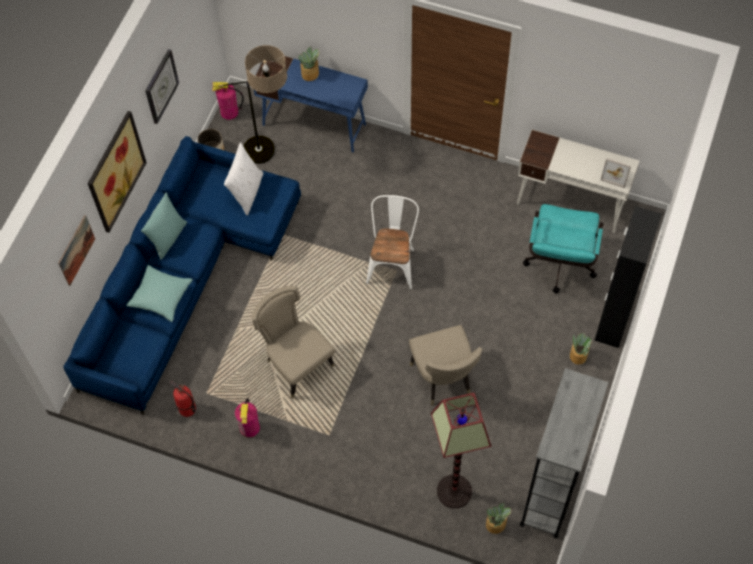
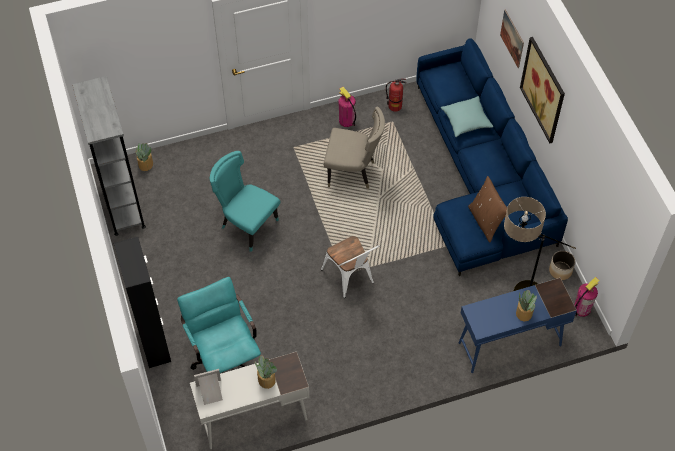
camera: 140 degrees right, 5 degrees down
turquoise pillow [141,193,187,260] -> none
wall clock [145,49,179,124] -> none
white pillow [224,142,263,215] -> brown pillow [468,176,507,242]
beige chair [409,325,482,405] -> turquoise chair [210,151,280,252]
floor lamp [431,393,491,508] -> none
potted plant [570,333,592,365] -> potted plant moved to [255,355,277,389]

